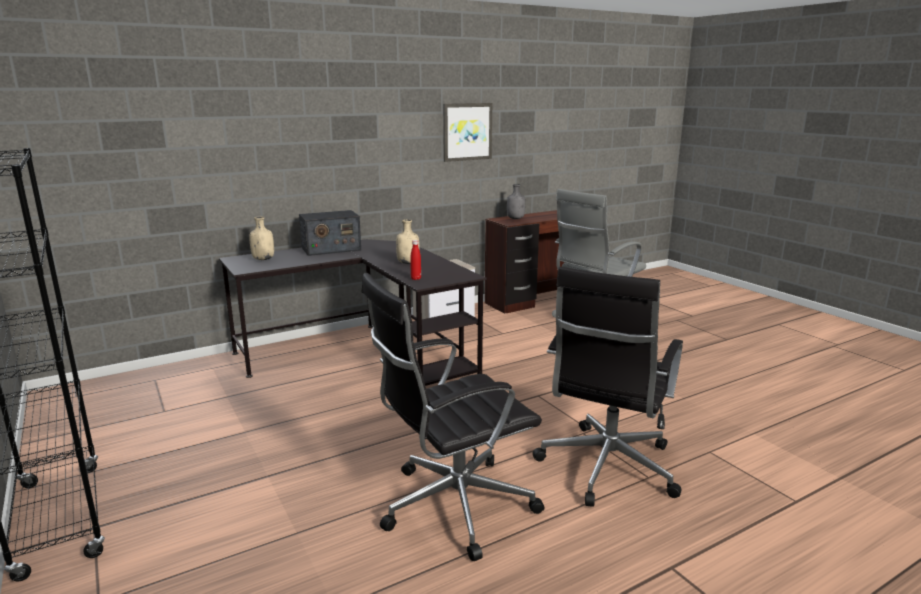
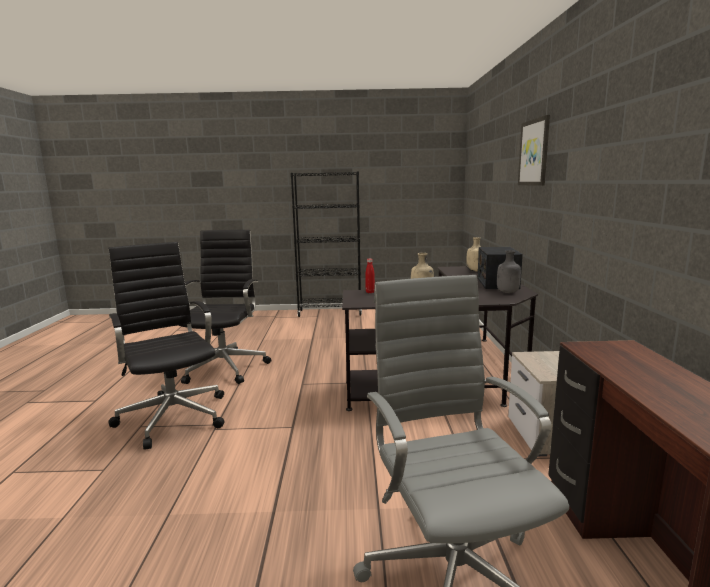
camera: 120 degrees right, 5 degrees down
picture [443,103,492,162] -> picture moved to [518,115,550,186]
grey bottle [507,184,525,219] -> grey bottle moved to [497,250,521,293]

